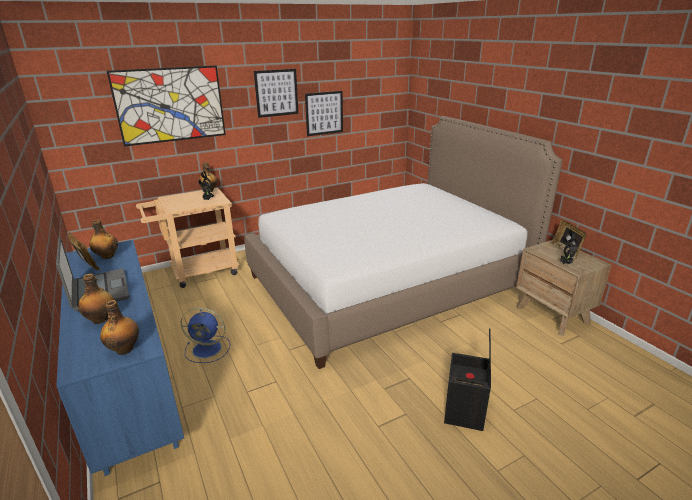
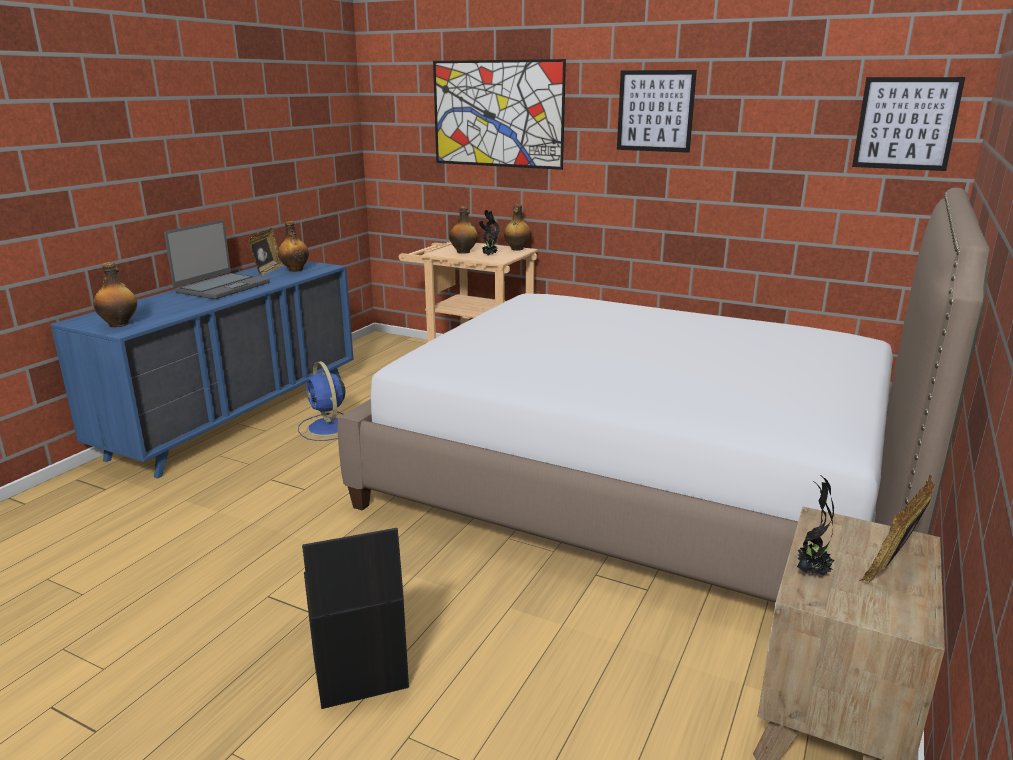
camera: 55 degrees right, 5 degrees down
bottle [78,274,114,324] -> bottle moved to [449,206,478,254]
picture [305,91,343,136] -> picture moved to [852,77,965,171]

